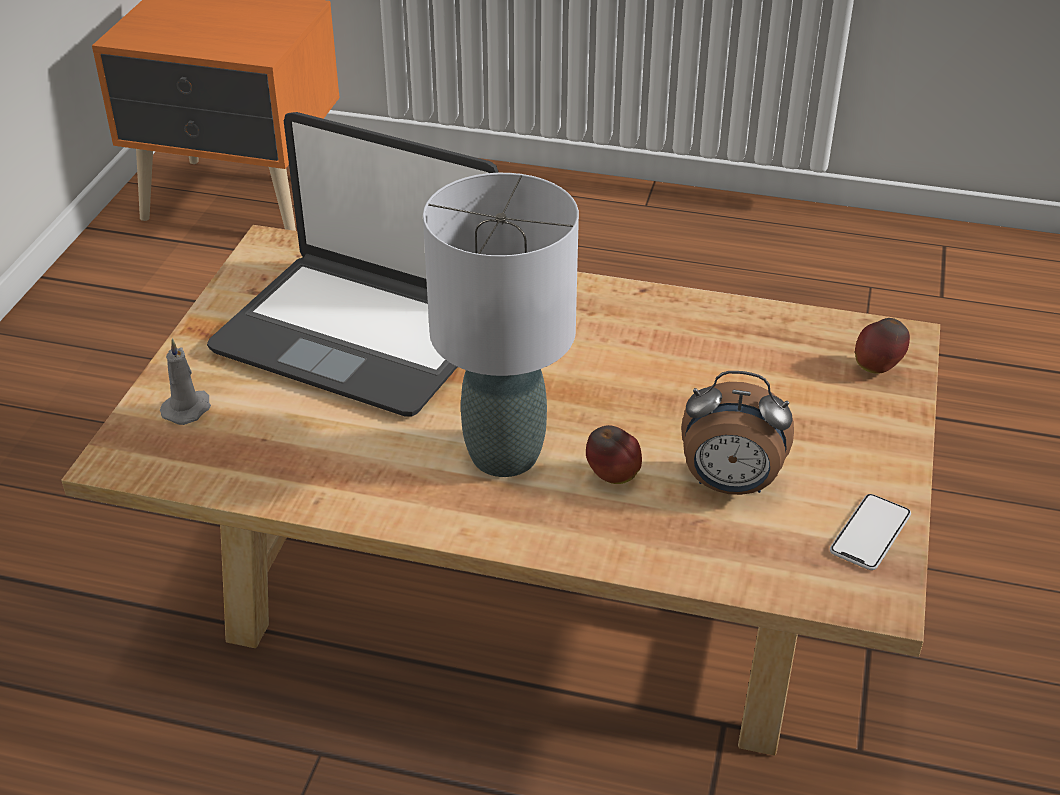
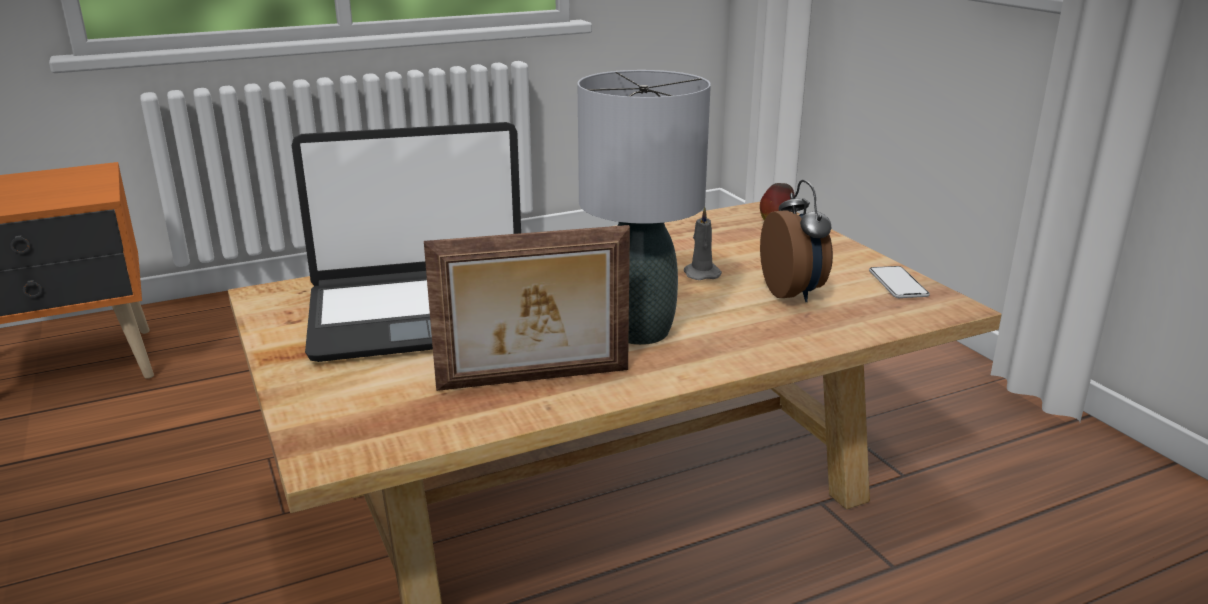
camera: 40 degrees left, 15 degrees down
grey candle [160,338,211,425] -> grey candle moved to [684,207,722,280]
apple [586,425,642,484] -> none
alarm clock [681,371,794,495] -> alarm clock turned 75 degrees counterclockwise [760,180,833,302]
none -> picture frame [424,225,630,391]

